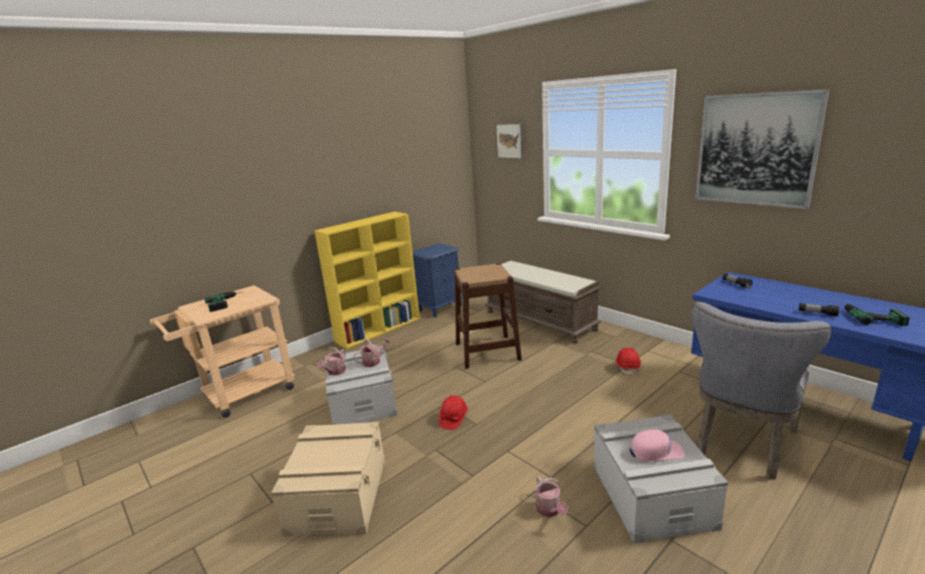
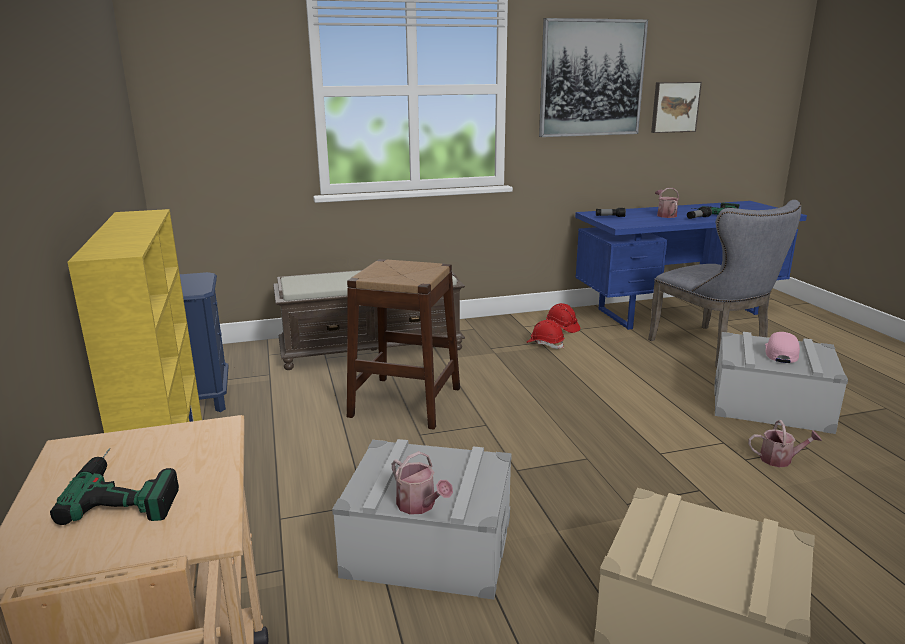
camera: 65 degrees left, 0 degrees up
watering can [353,338,391,367] -> watering can moved to [655,188,679,218]
red hard hat [439,395,468,430] -> red hard hat moved to [546,303,580,333]
picture [496,123,525,159] -> picture moved to [651,82,702,133]

